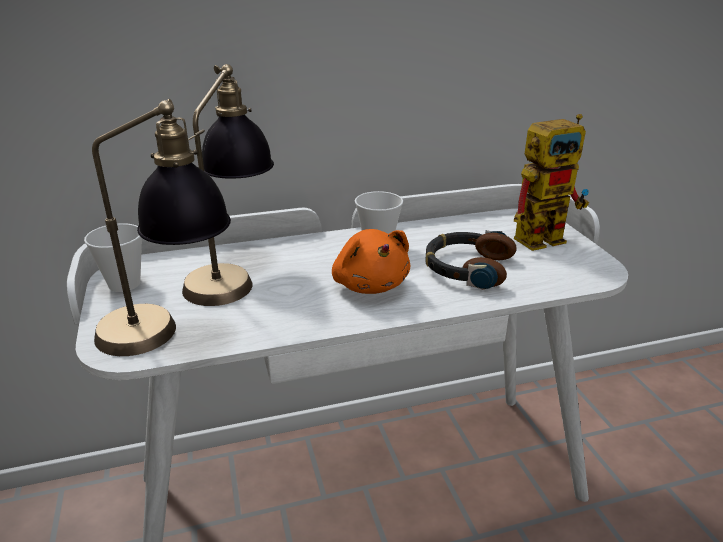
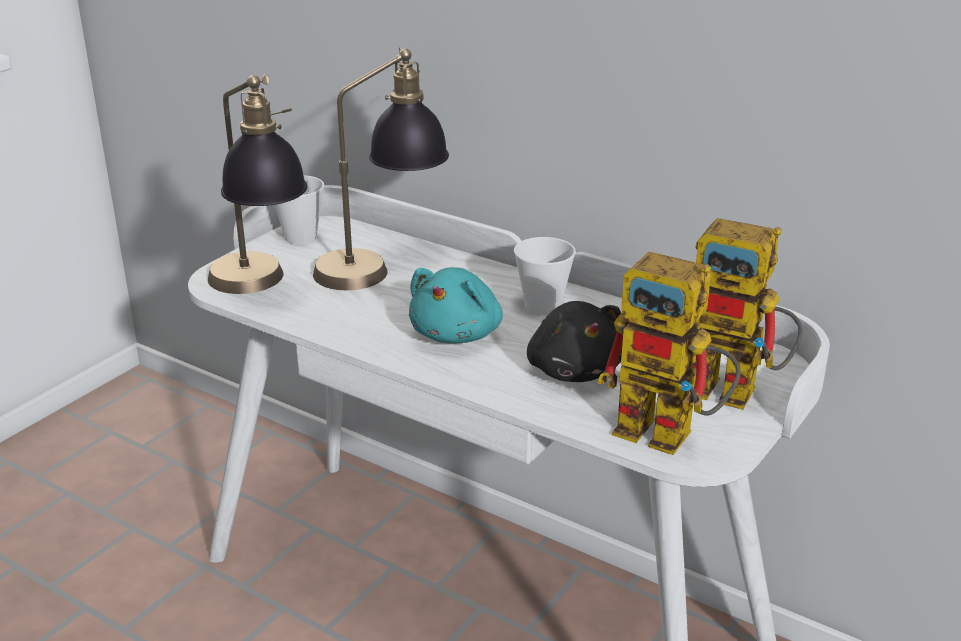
camera: 50 degrees right, 0 degrees up
orange plush toy [332,229,410,294] -> turquoise plush toy [409,267,503,344]
headphones [425,230,517,290] -> black plush toy [527,301,622,382]
none -> toy robot [597,251,740,455]

